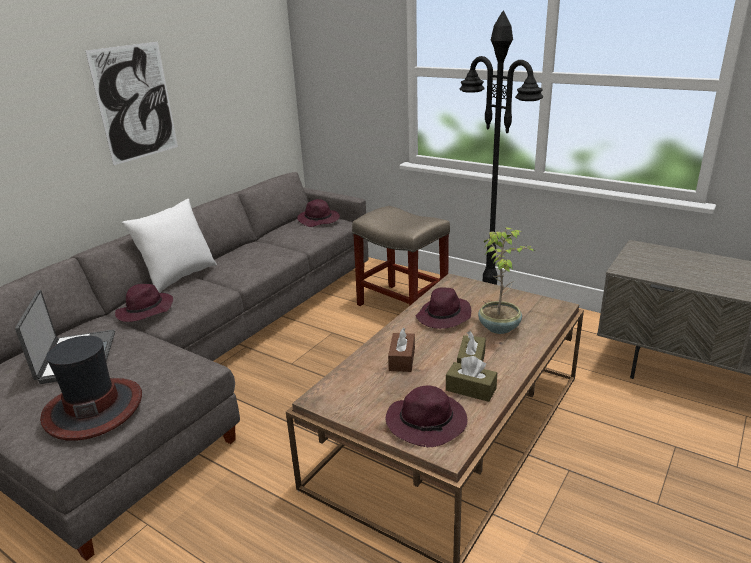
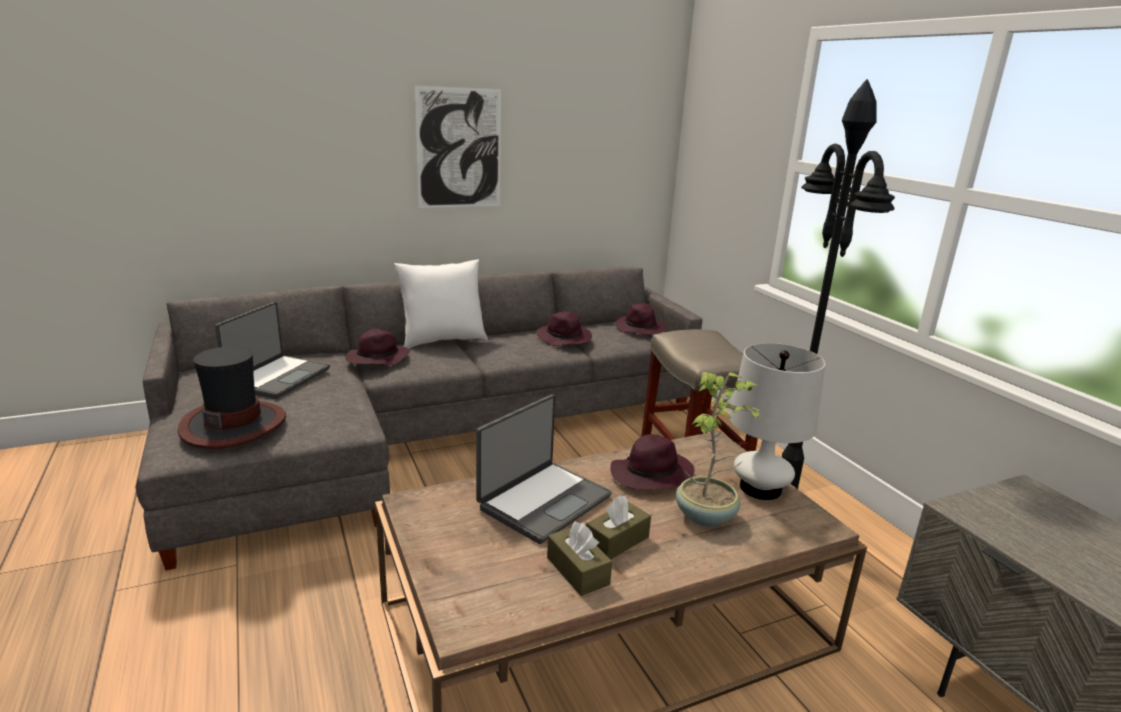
camera: 30 degrees right, 5 degrees down
purple hat [386,385,467,447] -> purple hat moved to [537,311,592,346]
brown tissue box [388,328,415,372] -> laptop [476,394,612,544]
none -> white table lamp [730,343,825,500]

